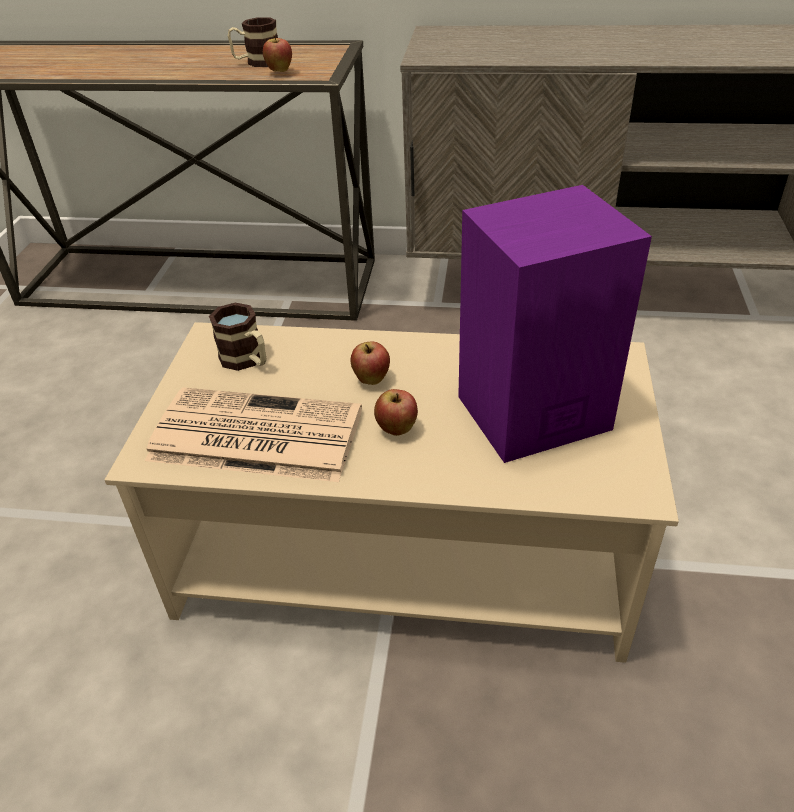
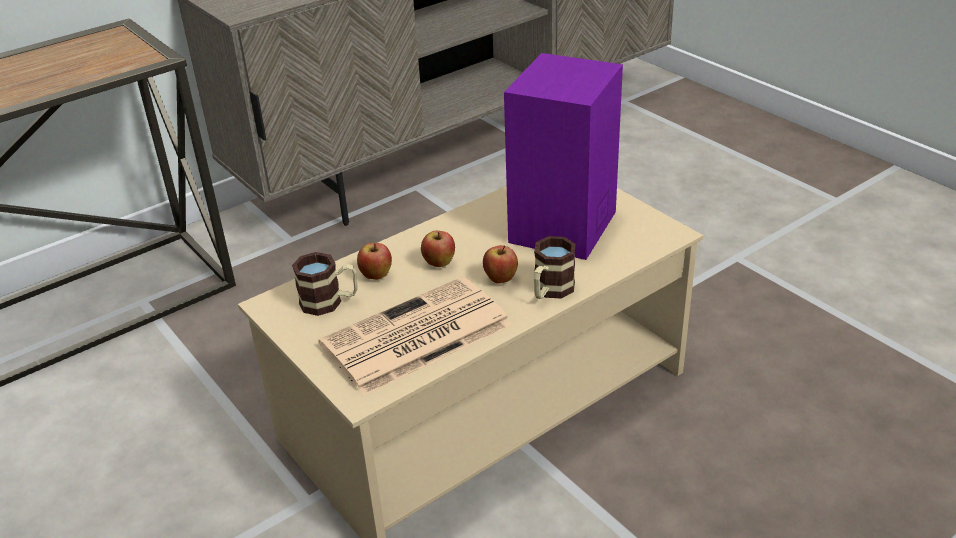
camera: 45 degrees left, 5 degrees down
mug [228,17,278,67] -> mug moved to [534,236,576,299]
apple [263,34,292,72] -> apple moved to [357,243,392,280]

